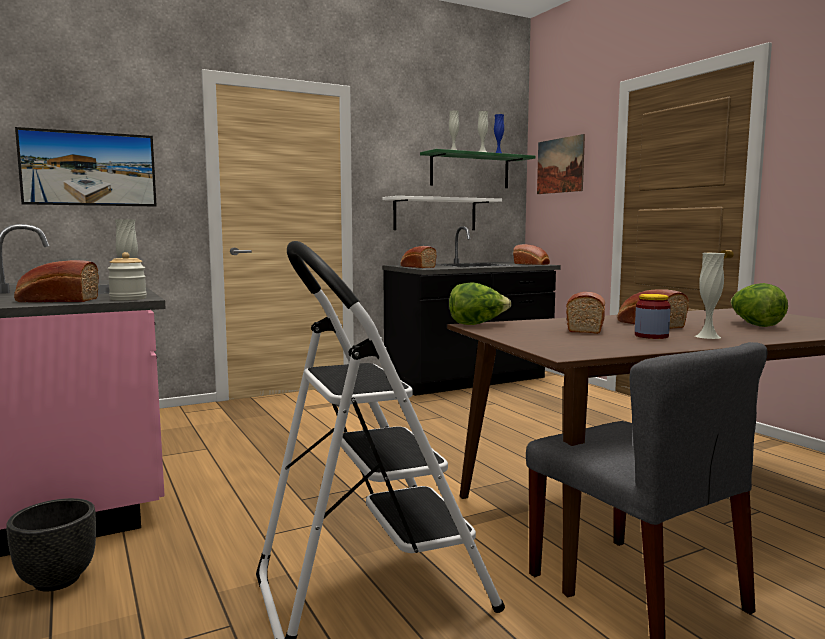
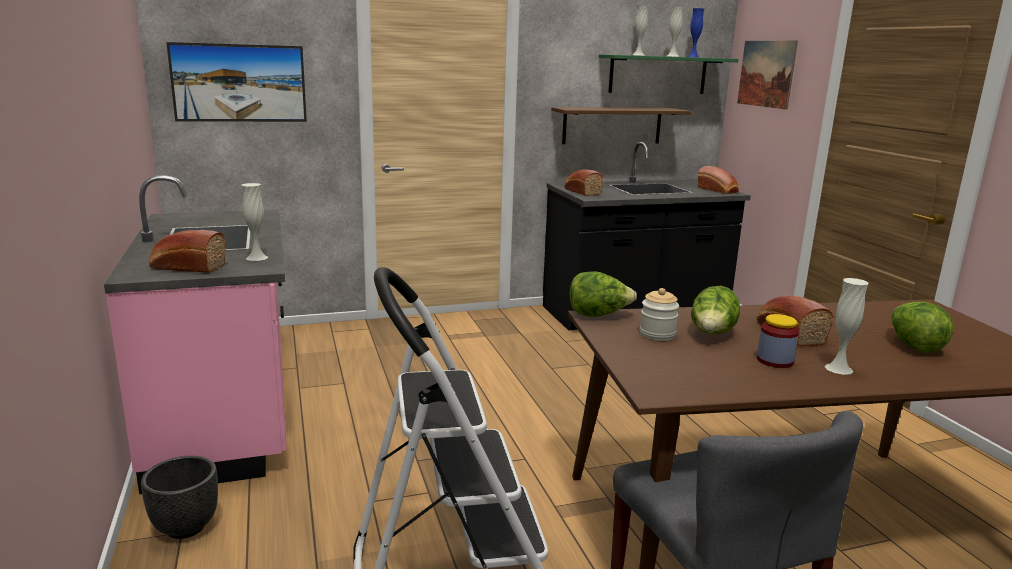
camera: 10 degrees right, 10 degrees up
jar [107,252,147,301] -> jar moved to [640,288,679,341]
white shelf [382,196,502,230] -> brown shelf [551,107,691,144]
bread [566,292,605,334] -> lettuce [691,286,740,334]

